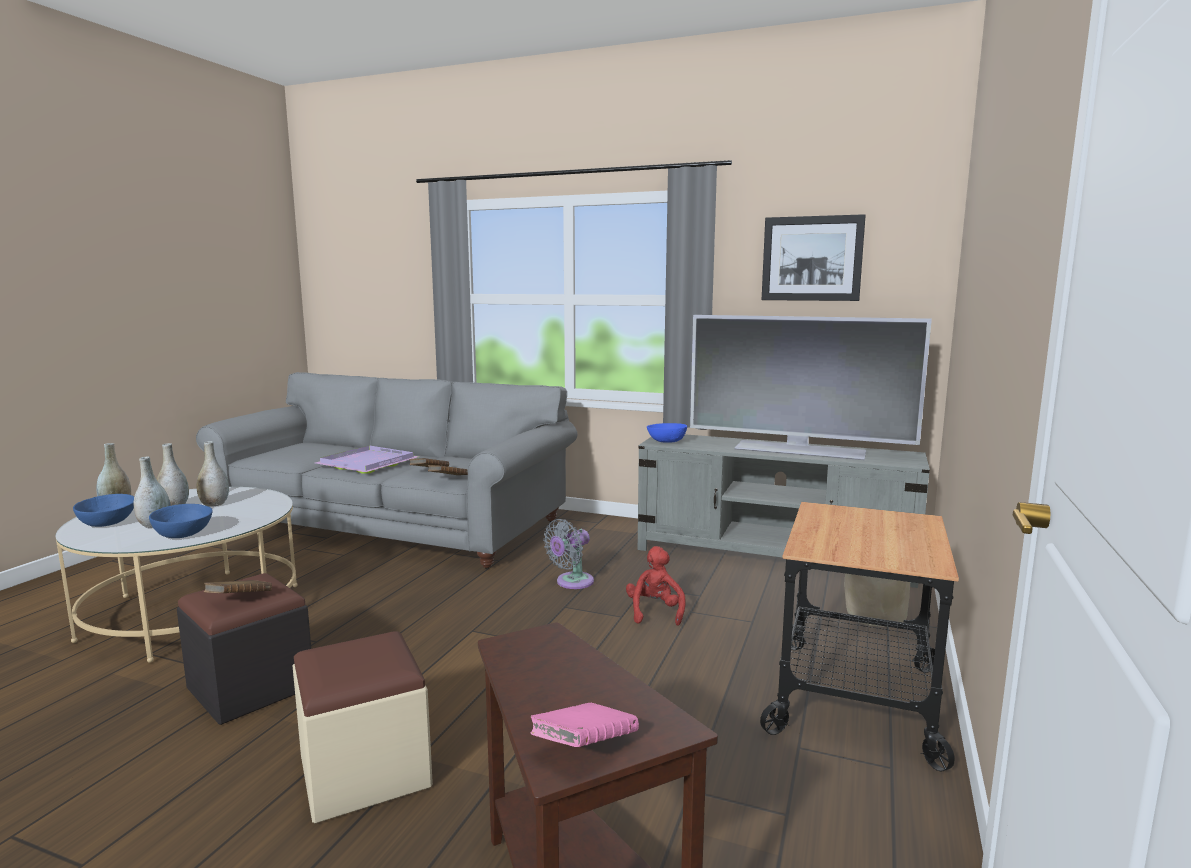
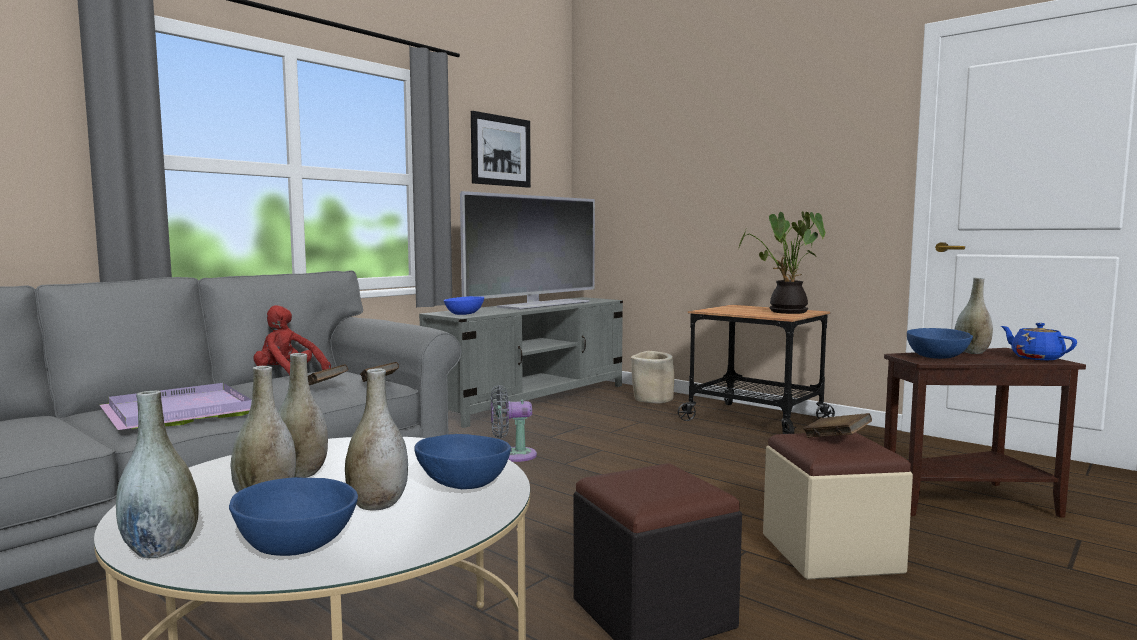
camera: 70 degrees left, 5 degrees down
brown book [204,580,272,593] -> brown book moved to [803,413,872,438]
pink book [530,703,639,747] -> blue teapot [1001,323,1077,360]
grey fan [543,519,594,589] -> grey fan turned 105 degrees clockwise [491,385,537,462]
red plush toy [626,546,686,626] -> red plush toy moved to [254,305,331,375]
none -> potted plant [738,211,825,314]
none -> blue bowl [907,328,973,359]
none -> grey vase [955,278,993,354]

